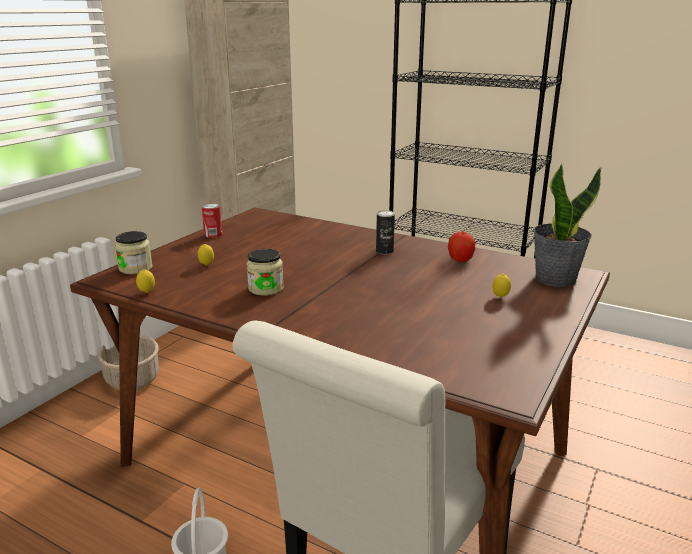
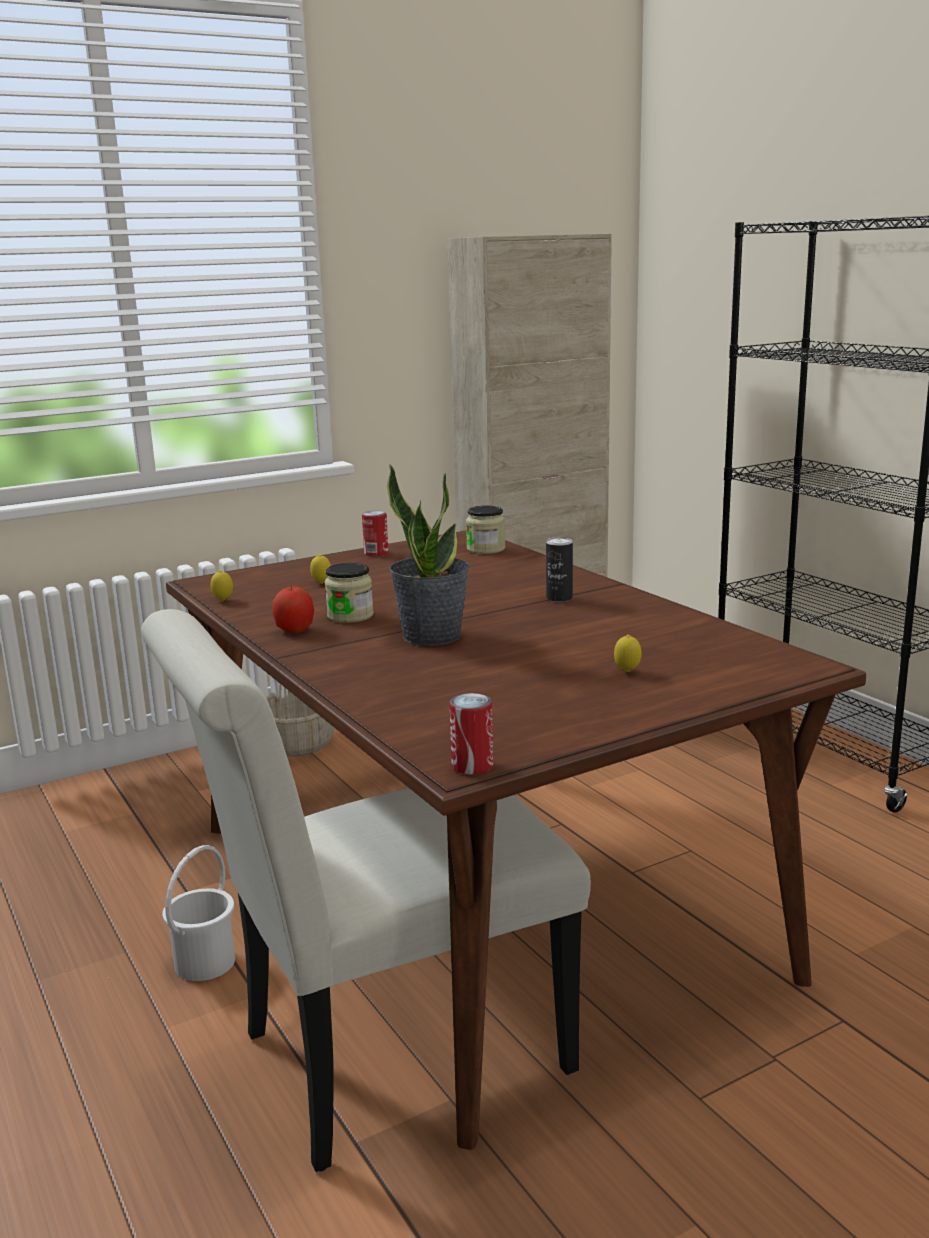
camera: 30 degrees right, 5 degrees down
jar [115,231,153,274] -> jar moved to [466,505,505,554]
apple [448,232,475,262] -> apple moved to [272,585,314,633]
potted plant [533,163,602,287] -> potted plant moved to [387,464,470,646]
none -> can [449,693,493,775]

